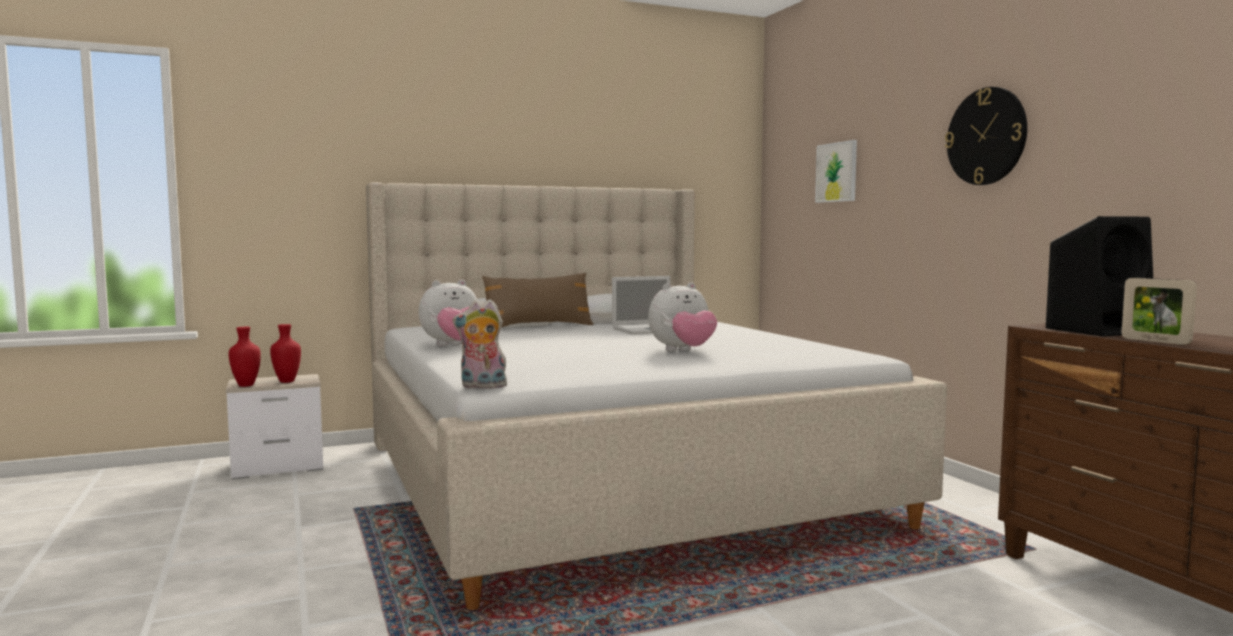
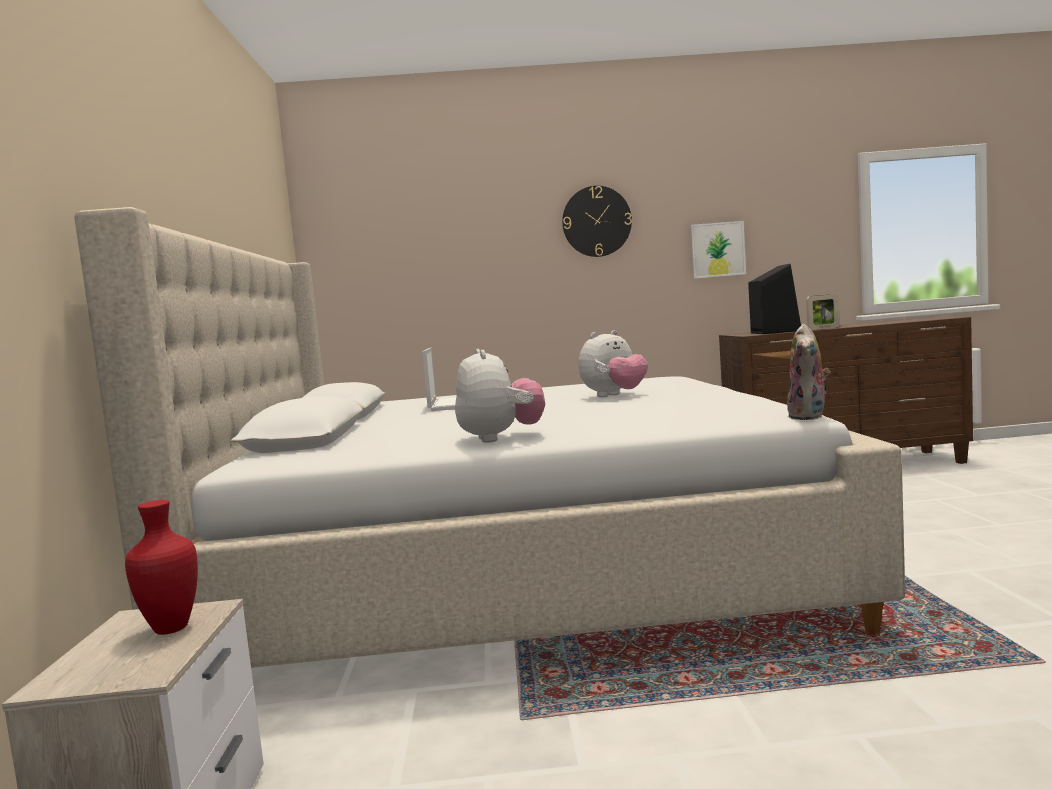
camera: 70 degrees left, 0 degrees up
red vase [229,327,261,387] -> none
brown pillow [482,273,593,327] -> none
plush toy [648,283,717,351] -> plush toy turned 60 degrees clockwise [579,330,648,397]
picture [815,140,857,203] -> picture moved to [690,221,746,279]

